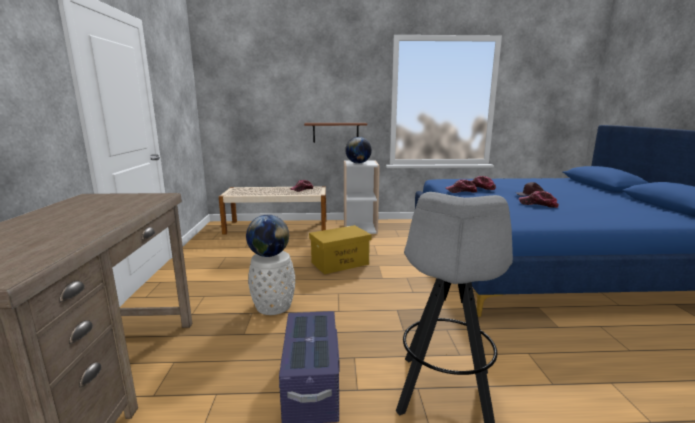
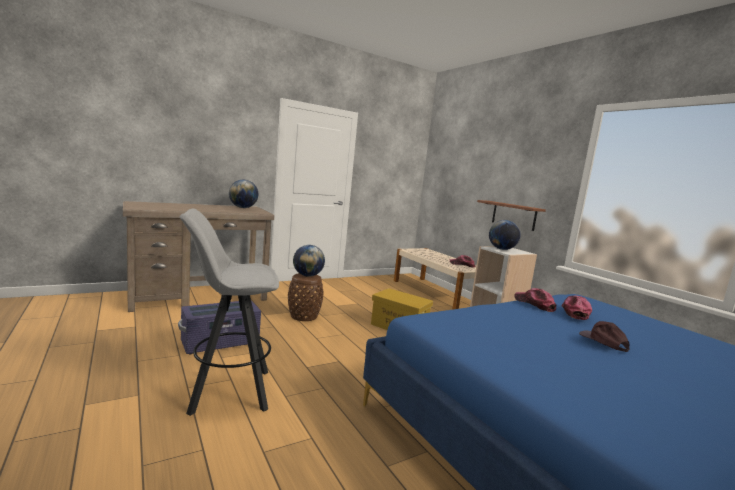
camera: 60 degrees right, 5 degrees down
white stool [248,251,295,315] -> brown stool [288,273,323,321]
cap [519,191,559,208] -> none
none -> globe [229,180,258,208]

